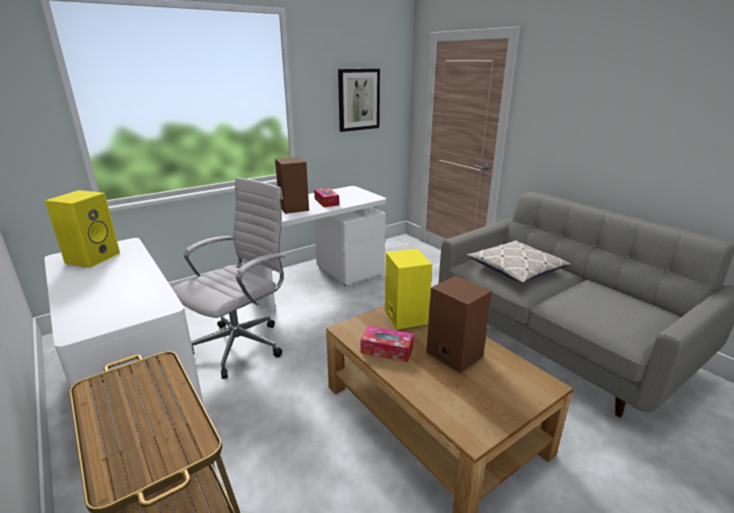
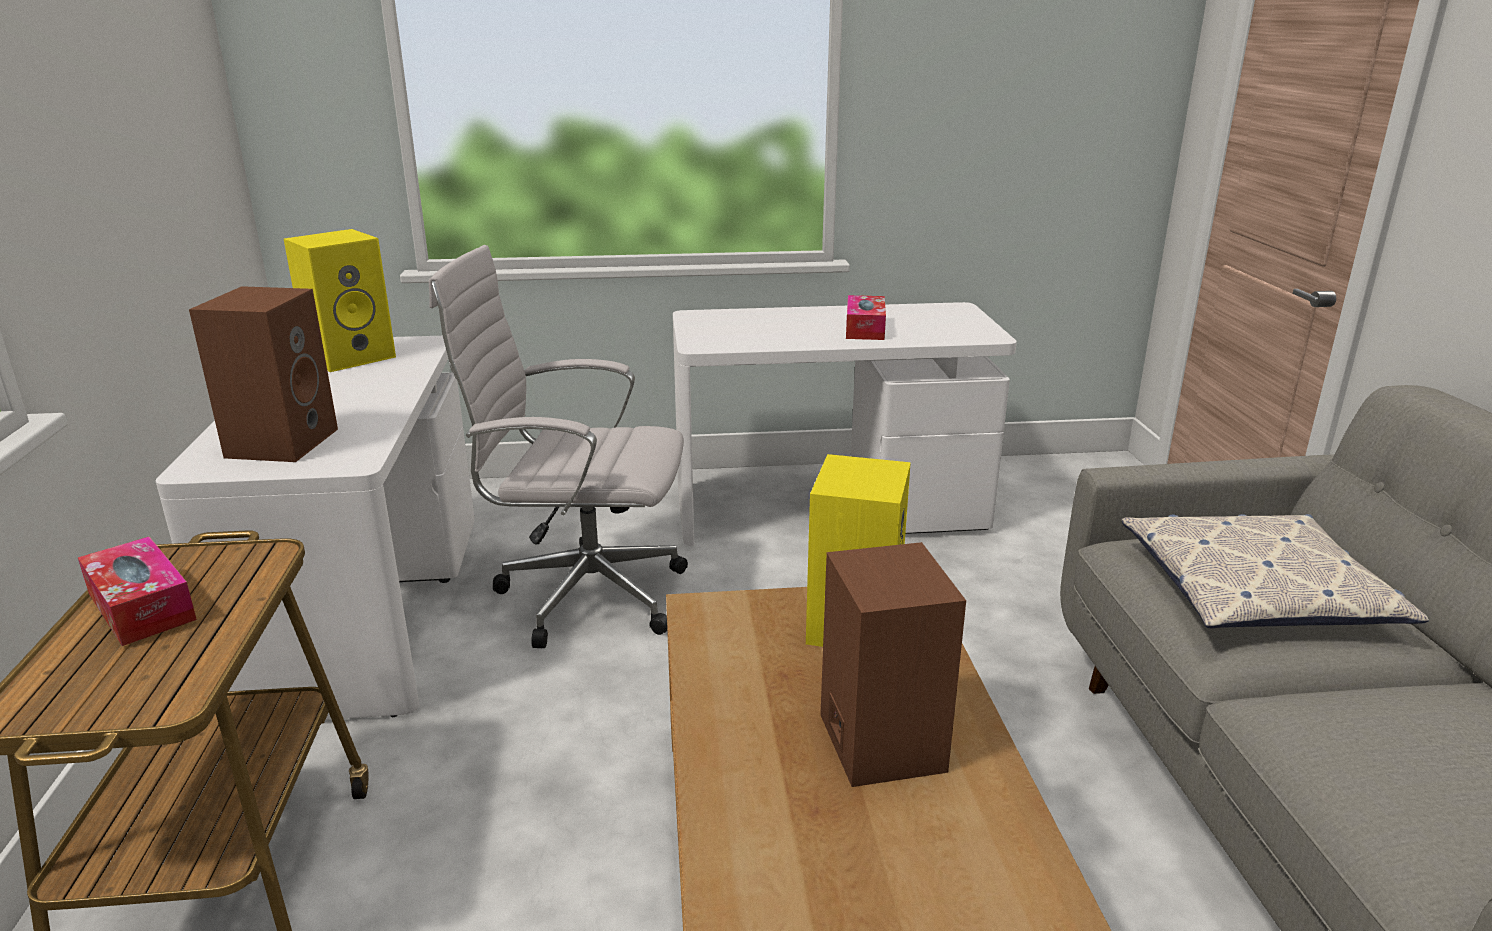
camera: 30 degrees right, 0 degrees up
white office chair [172,177,285,379] -> white office chair turned 150 degrees counterclockwise [429,245,688,648]
brown speaker [275,157,309,214] -> brown speaker moved to [189,286,338,462]
picture [338,69,380,132] -> none
tissue box [360,326,414,362] -> tissue box moved to [78,536,197,646]

